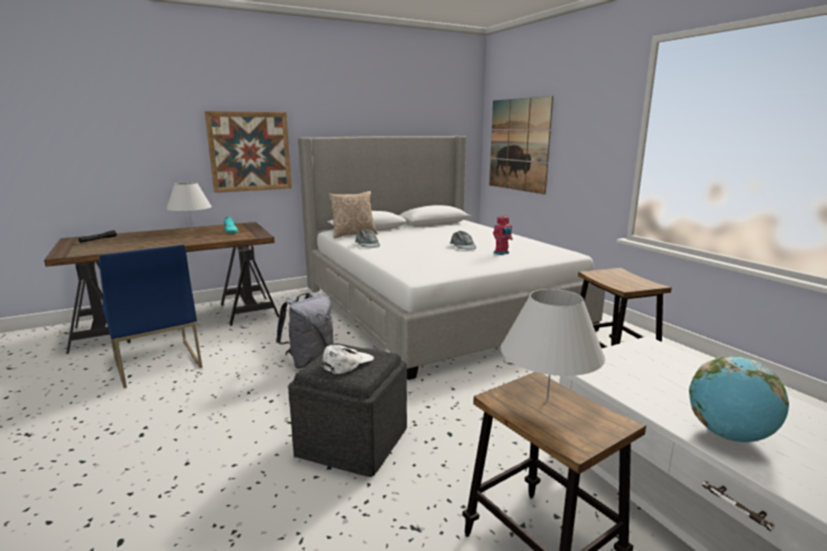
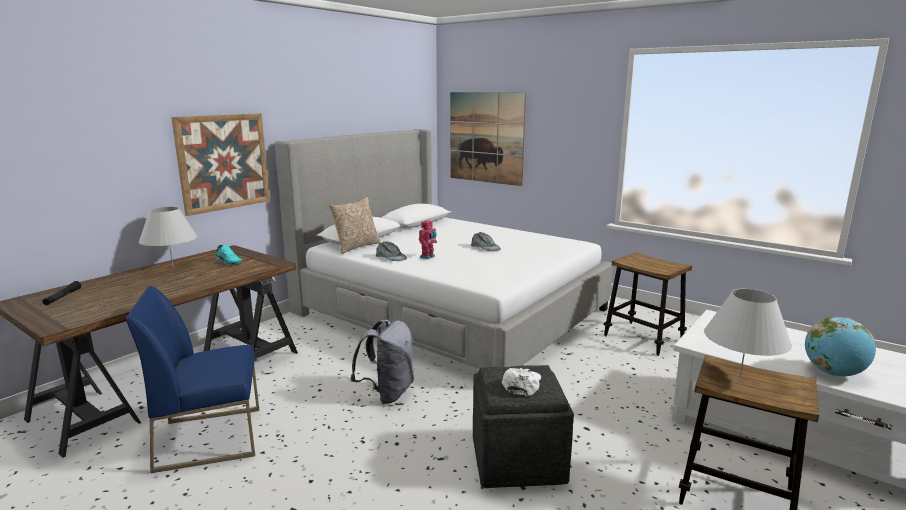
camera: 25 degrees left, 0 degrees up
blue chair [99,245,203,388] -> blue chair turned 135 degrees clockwise [126,286,259,473]
toy robot [493,215,513,255] -> toy robot moved to [419,219,437,259]

